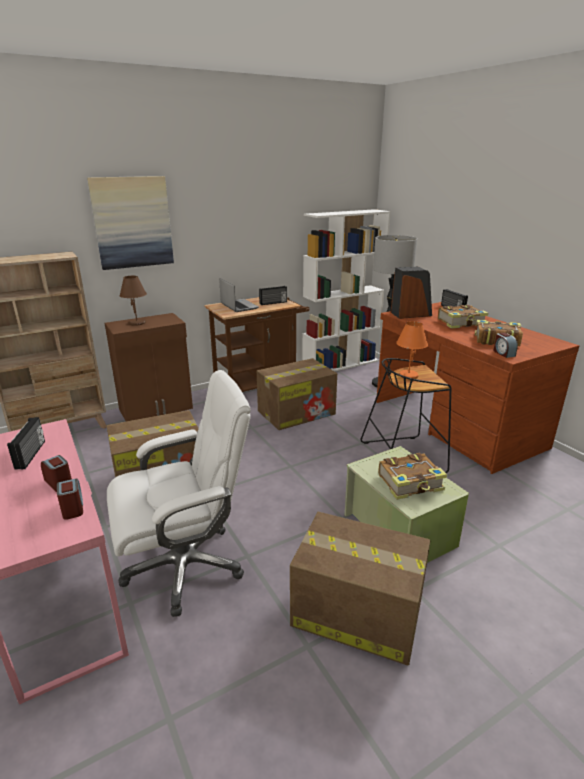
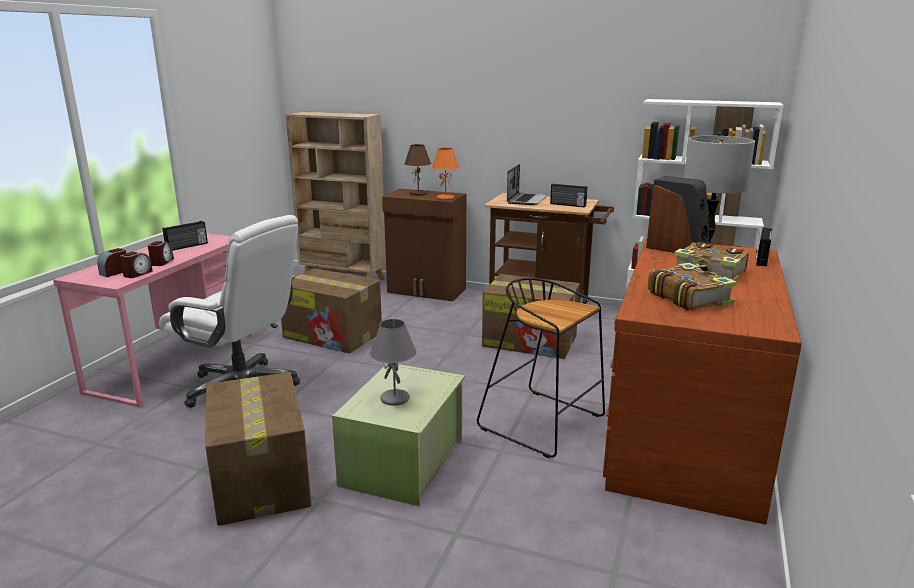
camera: 50 degrees right, 5 degrees down
picture [87,176,174,270] -> none
book [378,453,447,500] -> grey table lamp [370,319,417,406]
orange table lamp [396,321,428,379] -> orange table lamp moved to [432,148,459,200]
alarm clock [493,333,518,358] -> alarm clock moved to [97,248,126,277]

